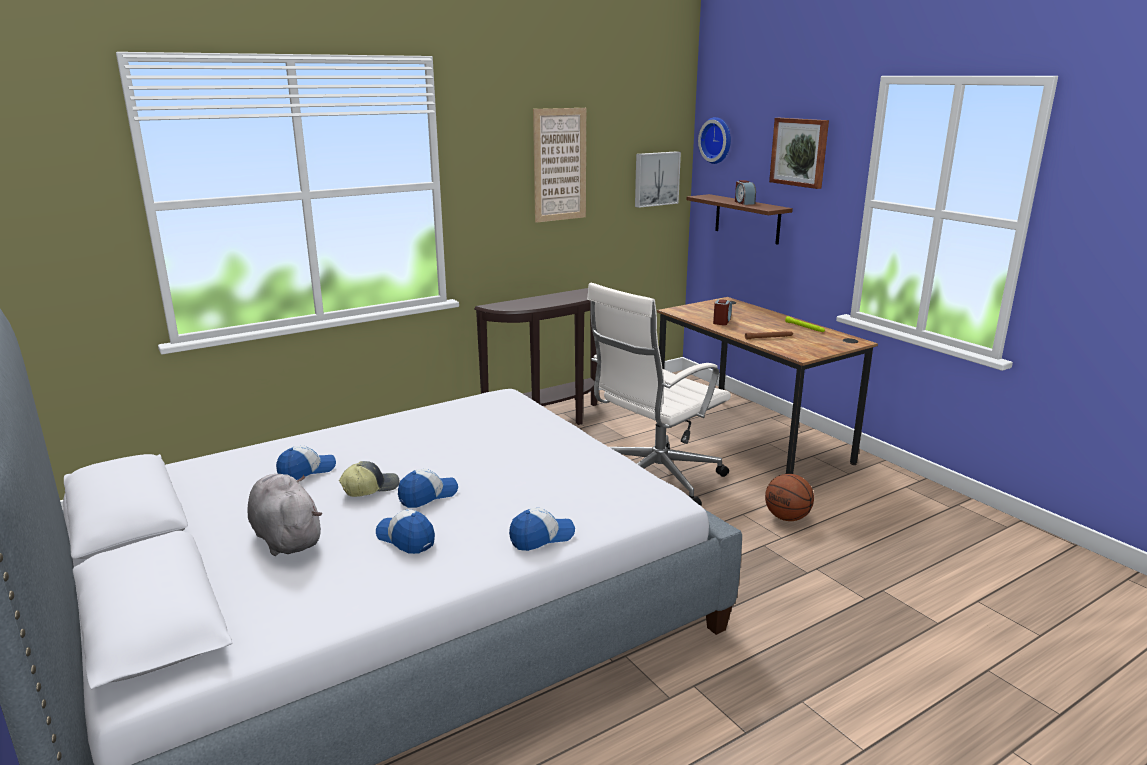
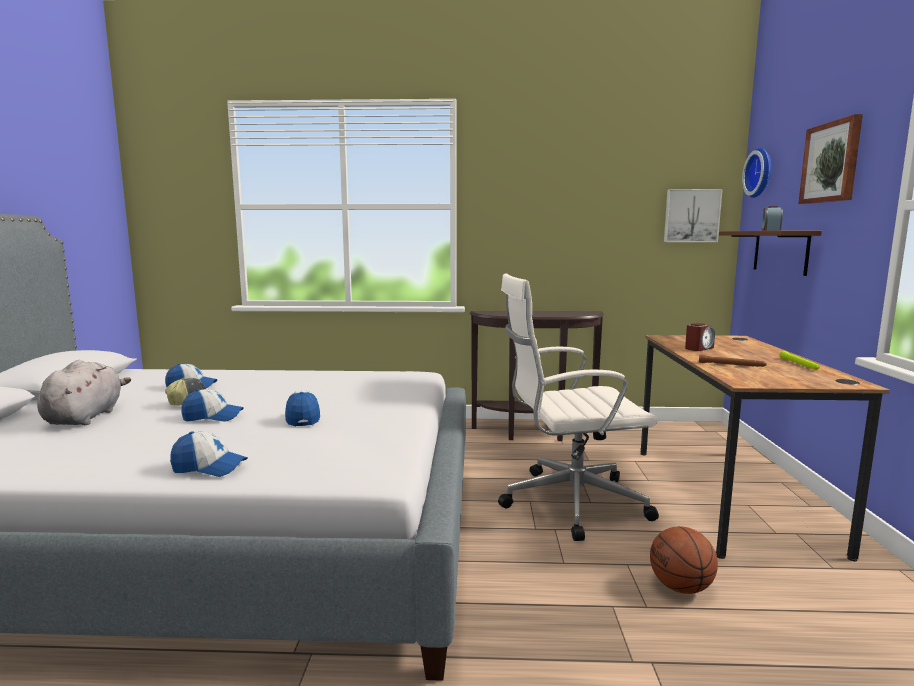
camera: 35 degrees right, 10 degrees down
cap [376,509,435,554] -> cap moved to [285,390,320,426]
picture [533,108,586,223] -> none

